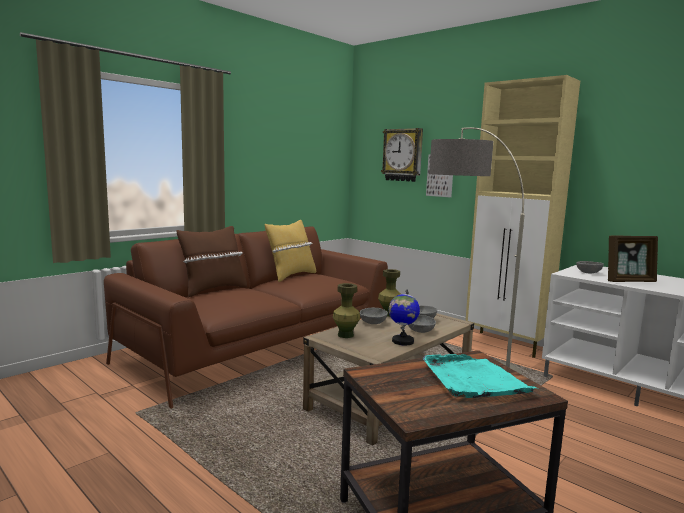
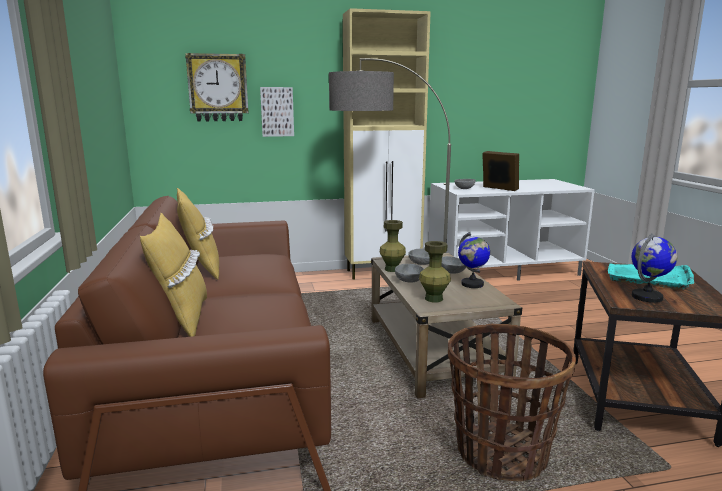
camera: 55 degrees left, 5 degrees up
brown pillow [176,226,247,297] -> yellow pillow [140,213,207,337]
picture frame [608,235,658,282] -> picture frame turned 75 degrees counterclockwise [482,151,519,191]
none -> basket [448,324,576,481]
none -> globe [632,233,677,303]

